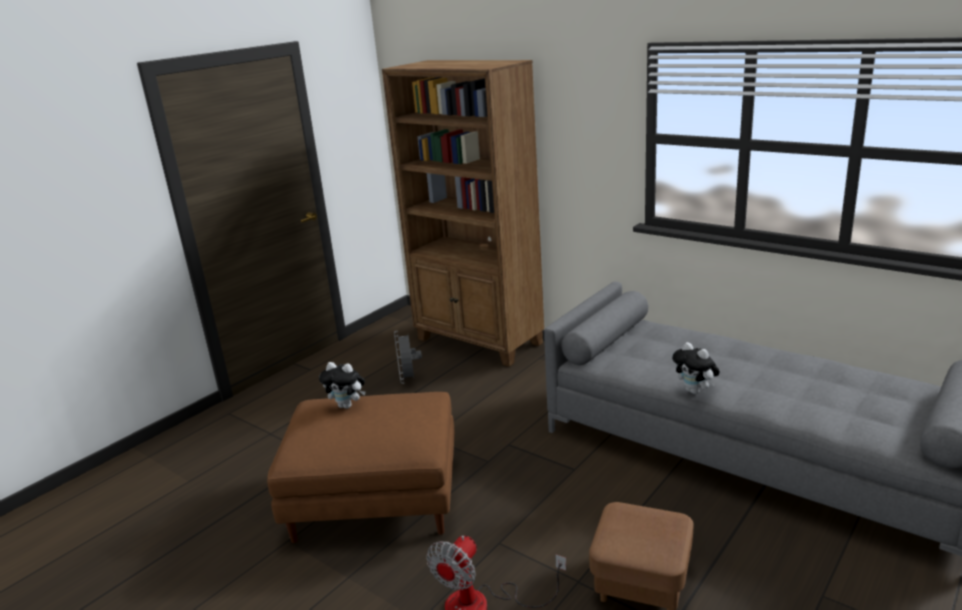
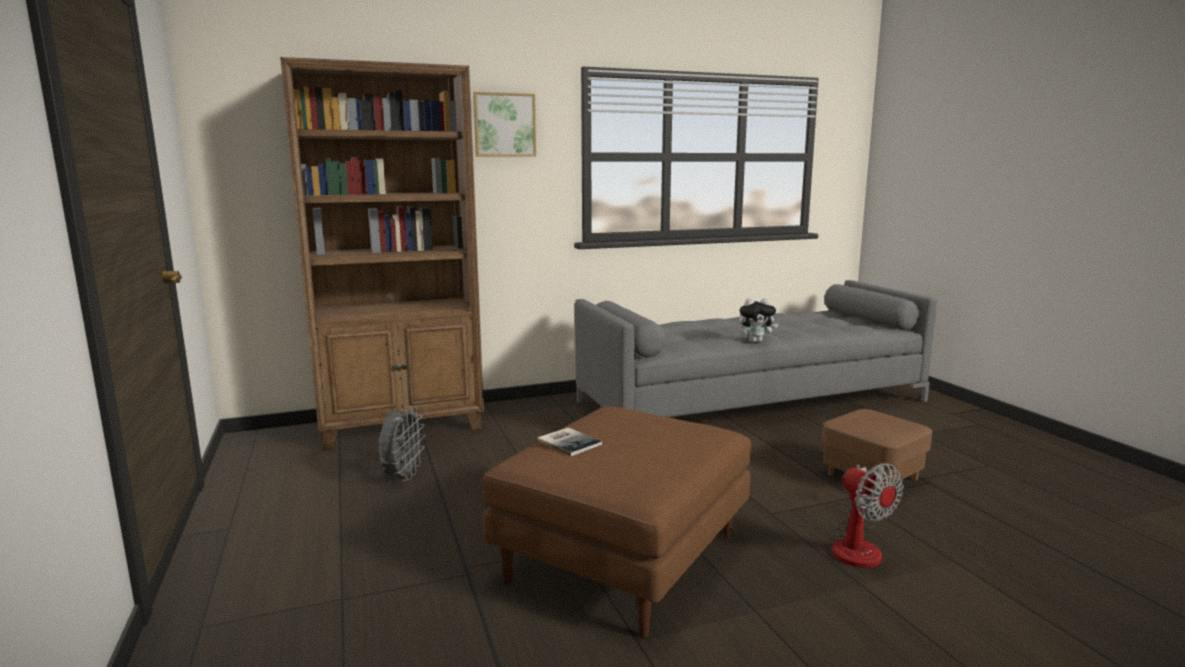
camera: 60 degrees left, 10 degrees down
plush toy [319,362,366,409] -> book [537,428,602,456]
grey fan [394,331,422,384] -> grey fan turned 105 degrees counterclockwise [378,406,425,481]
none -> picture [473,92,536,157]

